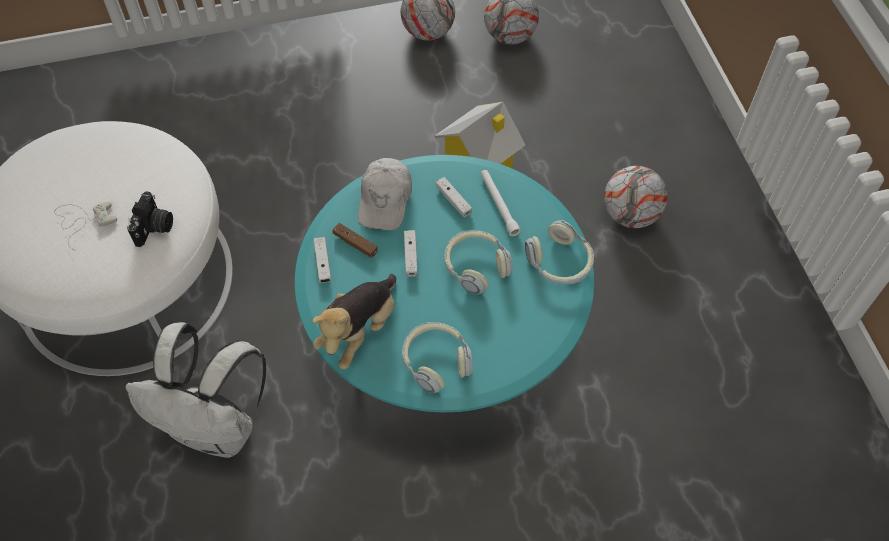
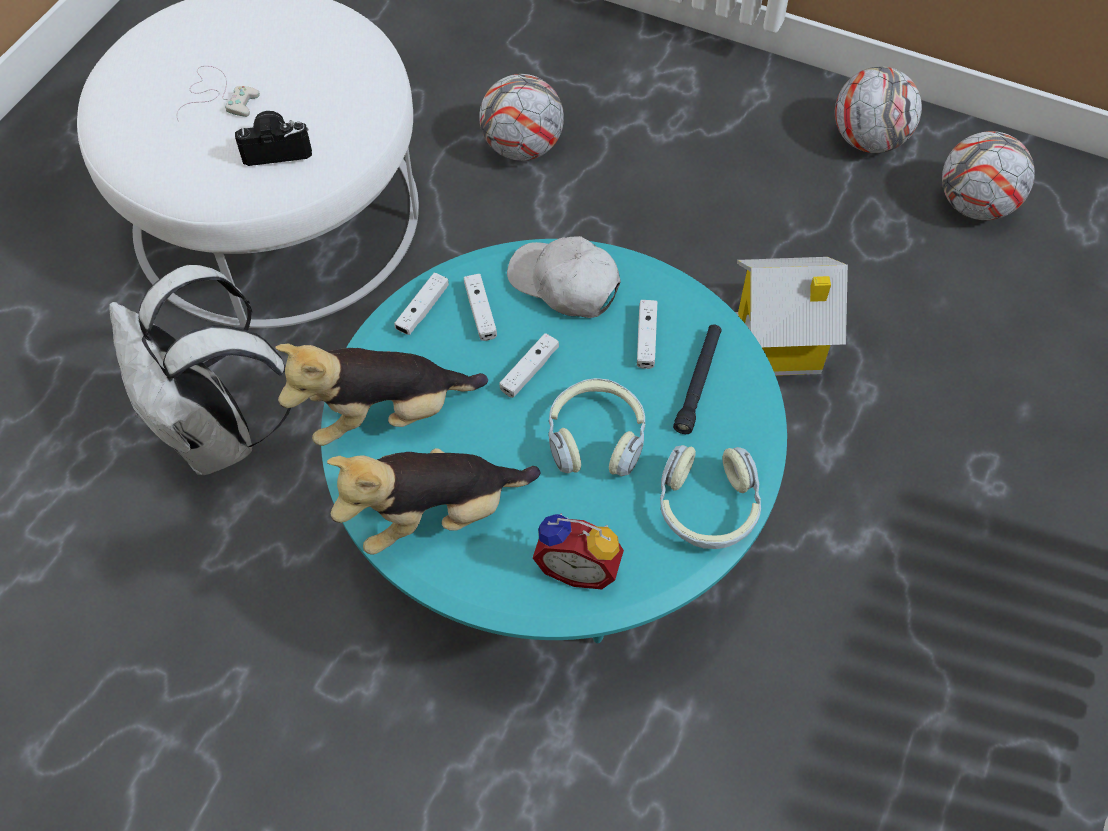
camera: 40 degrees right, 0 degrees up
camera [127,192,173,247] -> camera turned 150 degrees counterclockwise [235,111,312,166]
brown game controller [332,223,378,258] -> white game controller [464,274,497,341]
white cap [358,158,412,230] -> white cap turned 75 degrees clockwise [507,236,621,318]
headphones [402,322,473,393] -> plush toy [327,448,541,555]
white flashlight [480,170,521,236] -> black flashlight [673,325,722,434]
football [604,166,668,228] -> football moved to [479,74,564,161]
none -> alarm clock [533,513,624,590]

